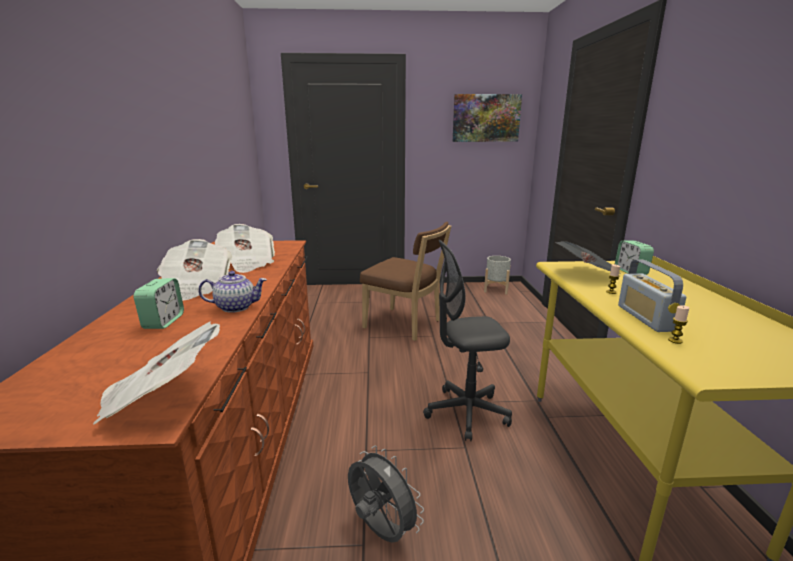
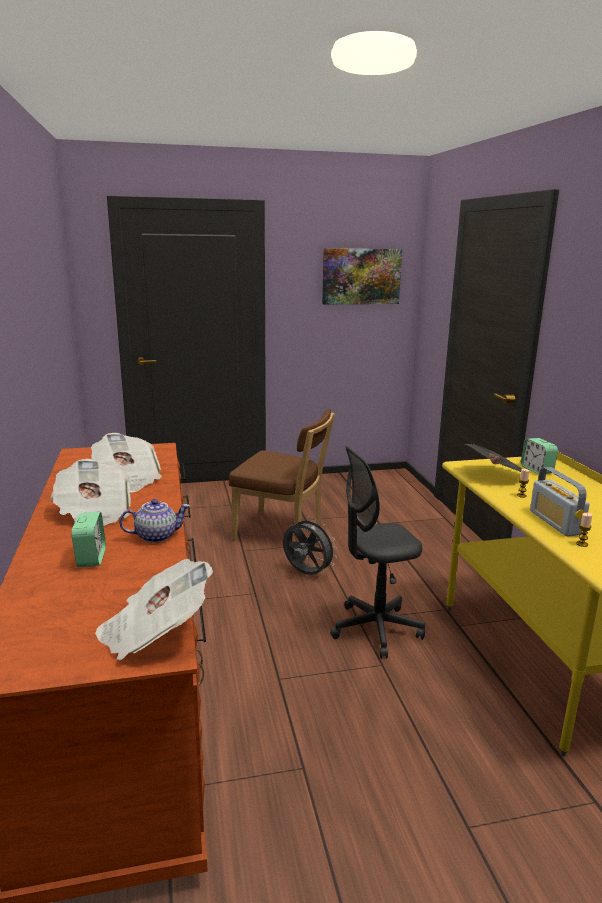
camera: 10 degrees left, 0 degrees up
grey fan [348,446,424,543] -> grey fan moved to [283,517,338,575]
grey planter [484,256,511,295] -> none

